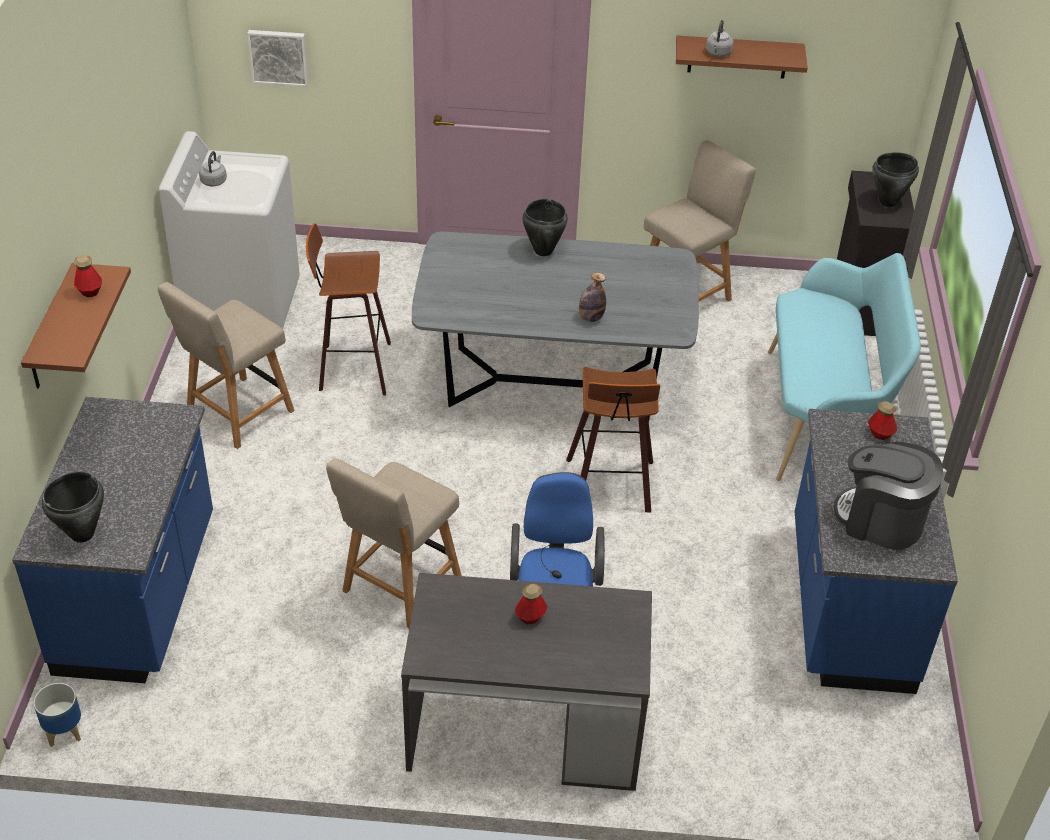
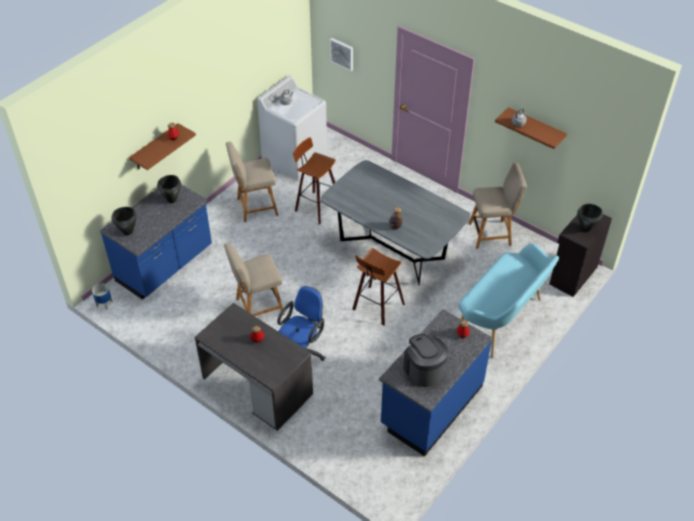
camera: 35 degrees right, 5 degrees up
black cooking pot [522,199,568,256] -> black cooking pot moved to [157,175,181,203]

